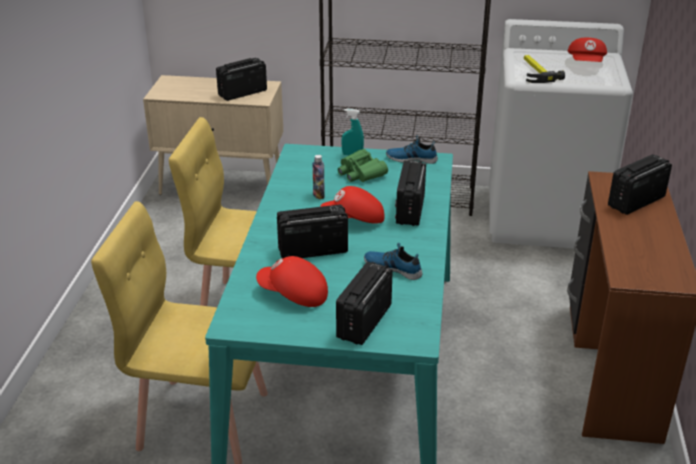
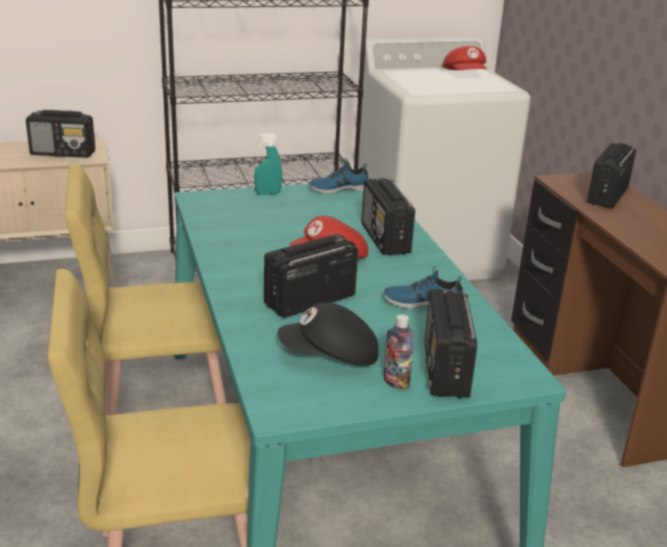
camera: 25 degrees left, 5 degrees down
radio [216,58,267,101] -> radio turned 120 degrees counterclockwise [26,110,95,158]
red cap [256,256,328,307] -> black cap [278,302,378,366]
bottle [312,155,325,199] -> bottle moved to [384,314,414,390]
green binoculars [338,149,388,182] -> none
hammer [524,55,565,83] -> none

